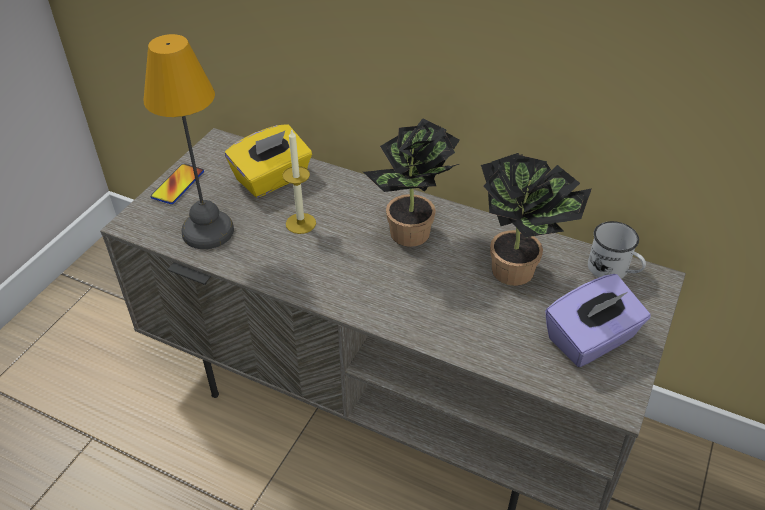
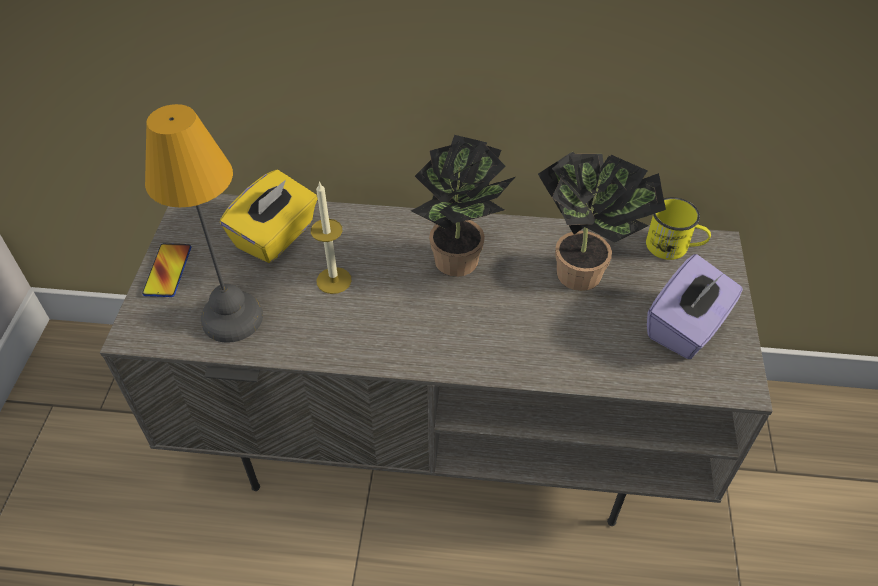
camera: 20 degrees left, 5 degrees up
white mug [588,221,646,279] -> yellow mug [646,197,711,260]

